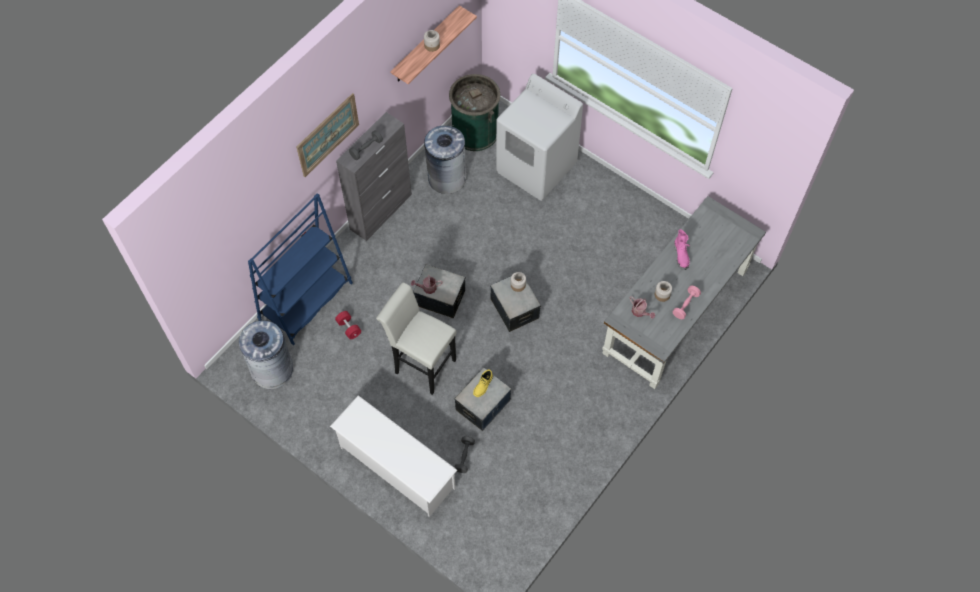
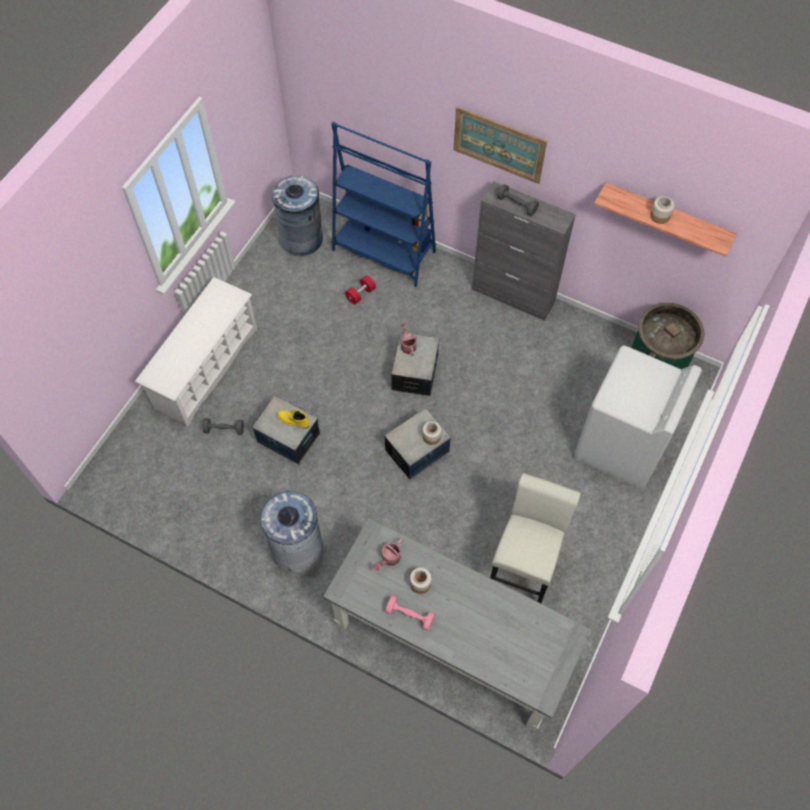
camera: 80 degrees right, 0 degrees up
white stool [376,282,456,395] -> white stool moved to [490,473,581,603]
grey trash can [424,125,467,194] -> grey trash can moved to [261,491,323,573]
pink boot [674,229,690,270] -> none

